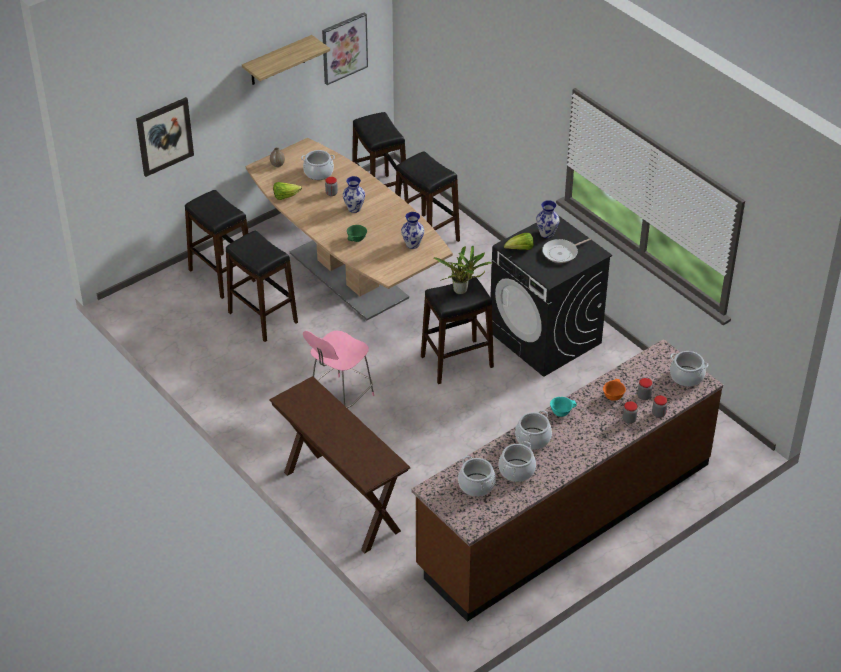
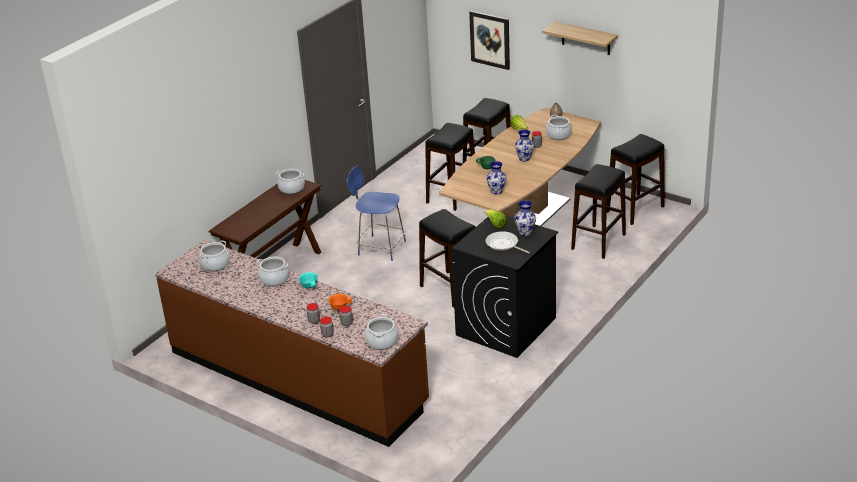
camera: 75 degrees right, 10 degrees down
pink chair [303,330,374,408] -> blue chair [347,165,406,261]
picture [322,12,368,85] -> none
potted plant [434,246,494,294] -> none
cooking pot [499,441,536,482] -> cooking pot moved to [276,169,305,194]

